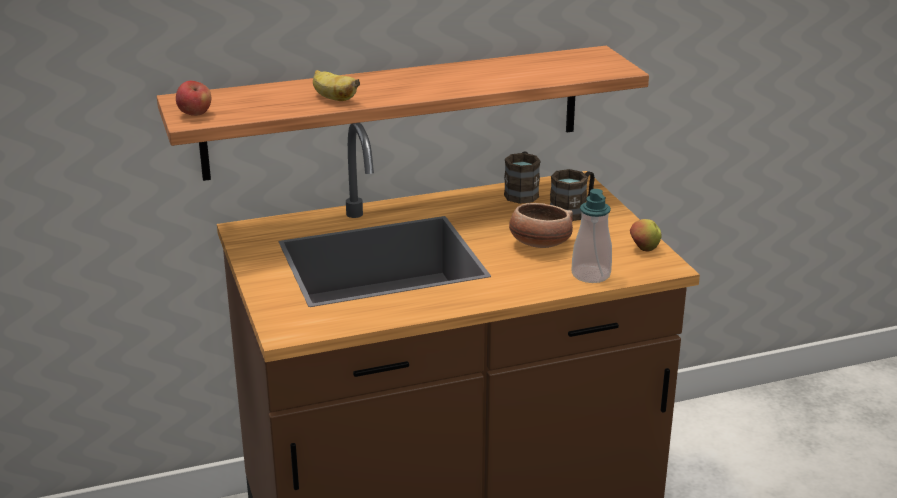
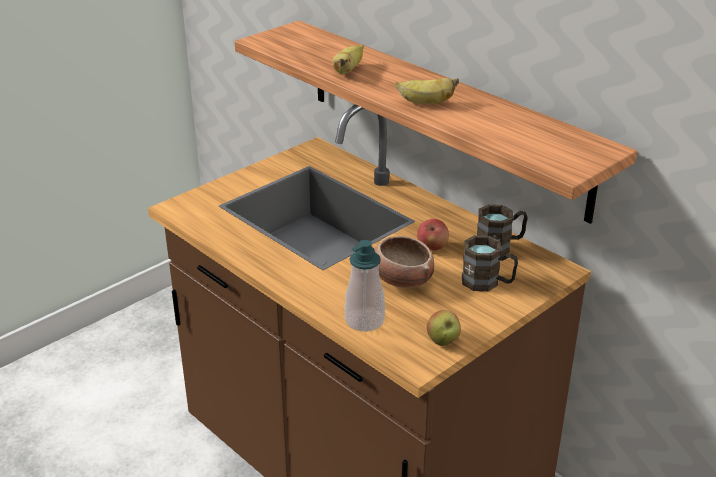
camera: 65 degrees right, 5 degrees up
apple [176,81,211,116] -> apple moved to [417,219,449,251]
none -> banana [396,78,459,104]

